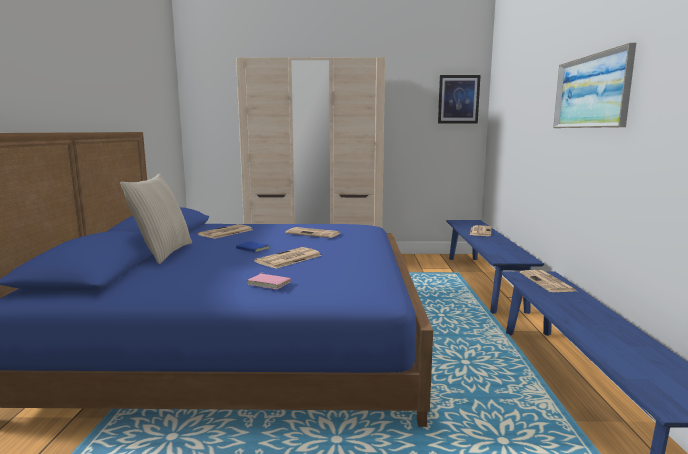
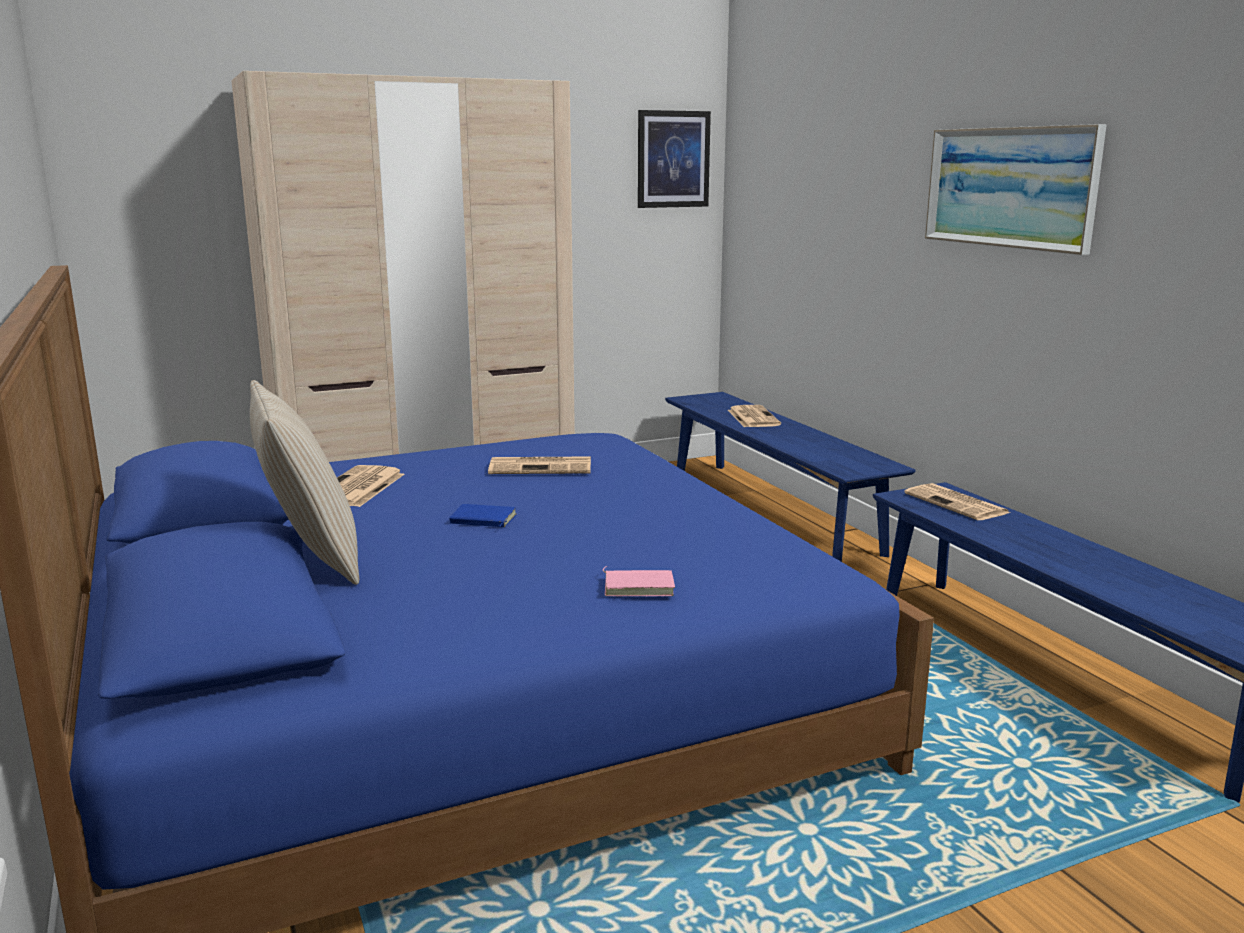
camera: 25 degrees left, 5 degrees up
newspaper [254,247,322,269] -> none

